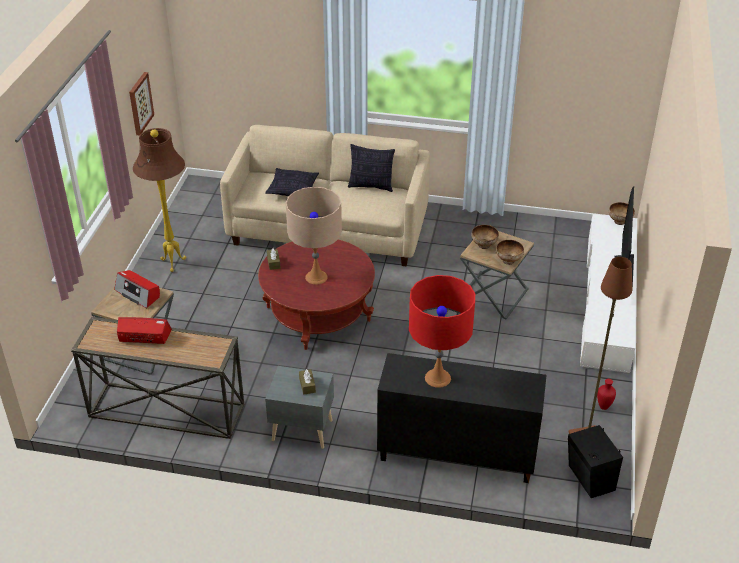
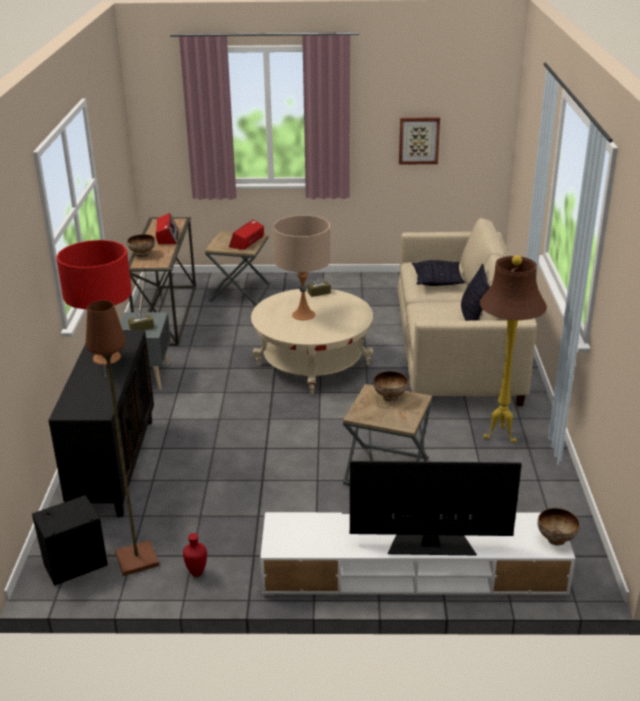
camera: 80 degrees right, 10 degrees down
brown floor lamp [133,128,186,272] -> brown floor lamp moved to [480,255,547,443]
red coffee table [258,240,375,350] -> beige coffee table [251,289,373,394]
bowl [496,240,524,265] -> bowl moved to [127,234,155,257]

